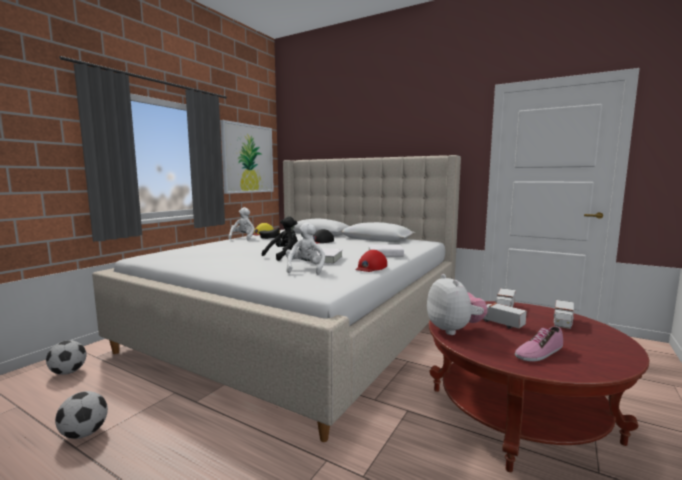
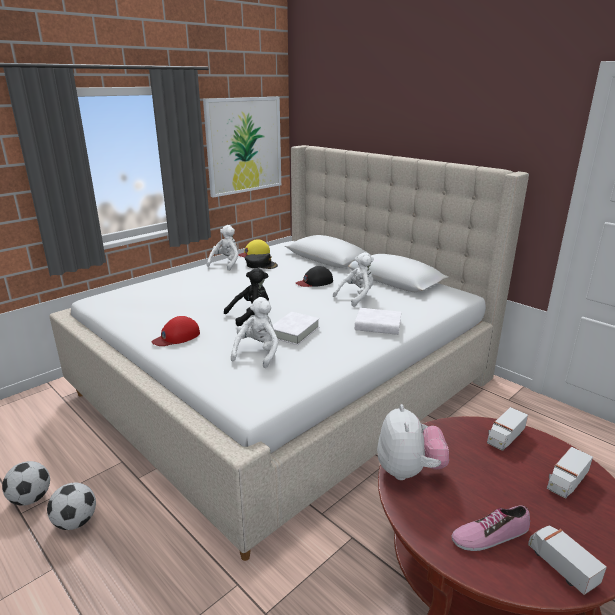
camera: 15 degrees right, 15 degrees up
football [46,340,86,375] -> football moved to [47,482,96,530]
red cap [355,250,387,272] -> red cap moved to [151,316,200,346]
toy truck [483,303,527,329] -> toy truck moved to [528,525,607,595]
none -> white plush toy [333,252,374,307]

